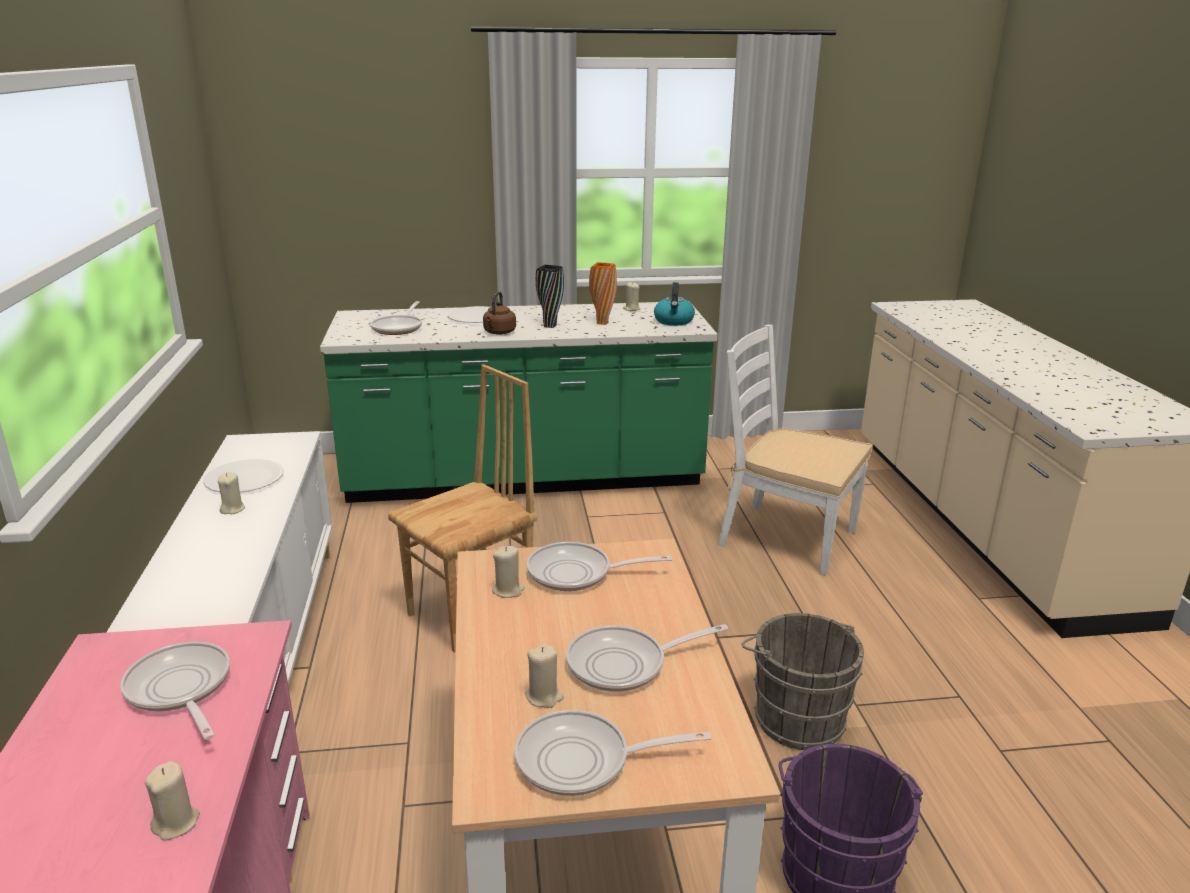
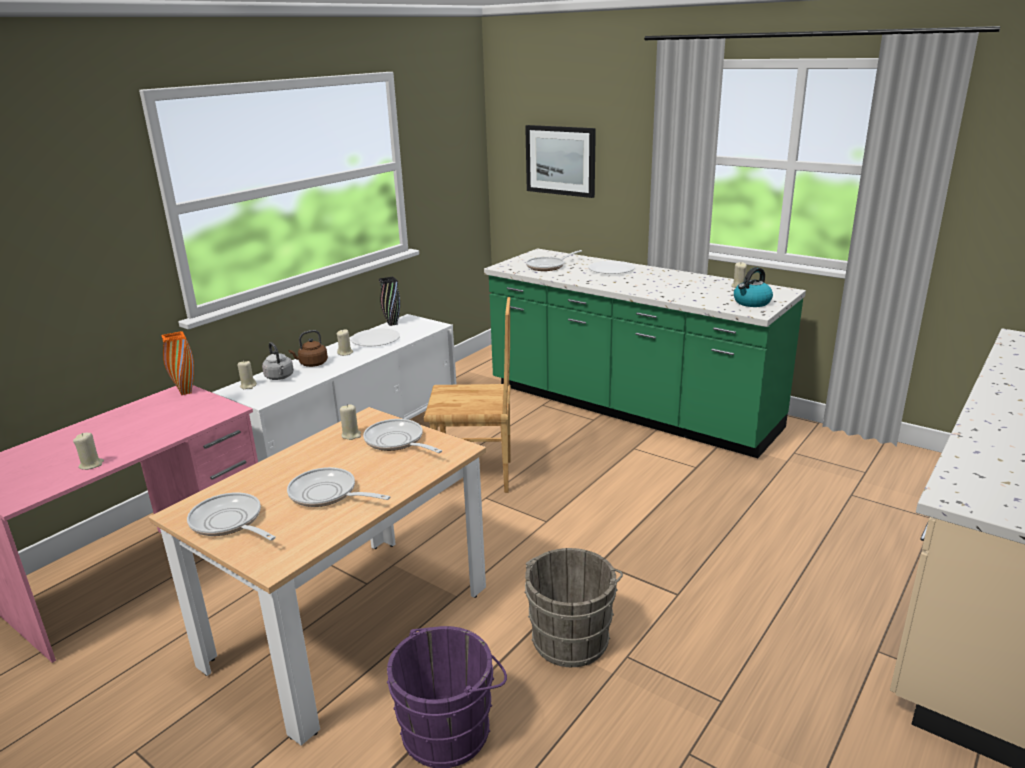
camera: 45 degrees right, 0 degrees up
frying pan [120,642,230,740] -> none
brown kettle [483,291,516,335] -> brown kettle moved to [289,330,328,367]
beige candle [525,645,564,708] -> beige candle moved to [237,360,257,389]
black vase [536,265,564,328] -> black vase moved to [379,277,400,326]
orange vase [589,262,617,325] -> orange vase moved to [162,331,194,395]
white chair [718,324,872,576] -> none
none -> grey kettle [262,342,294,380]
none -> picture [525,125,596,198]

